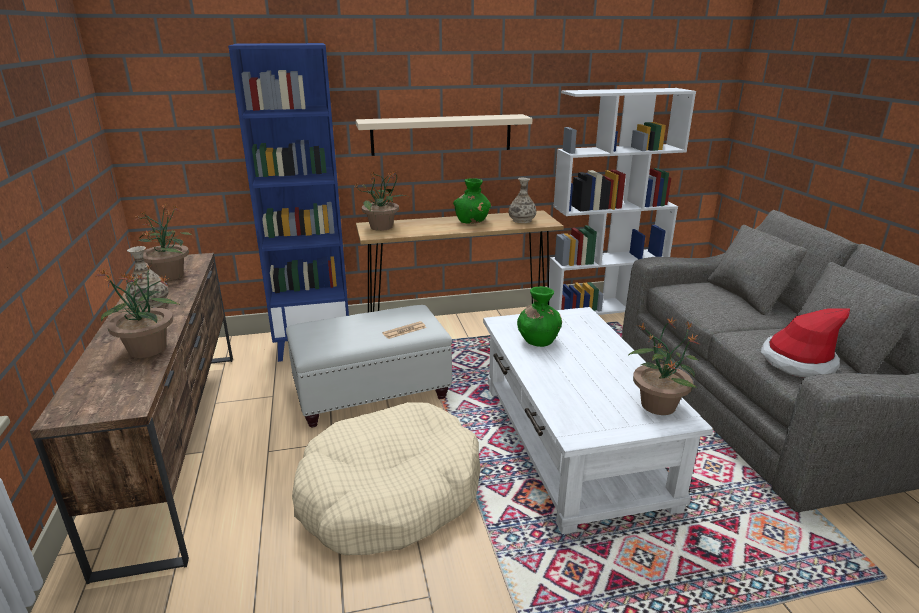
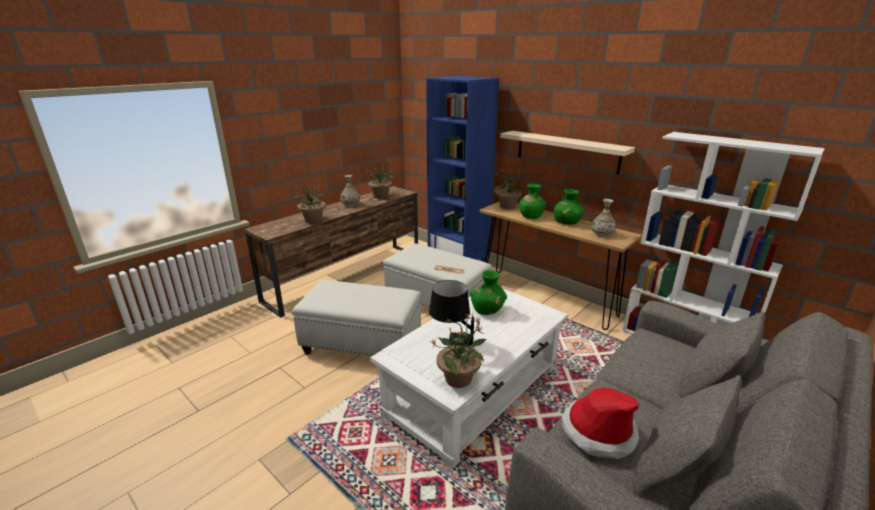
camera: 55 degrees right, 0 degrees up
beige dog bed [292,402,481,555] -> white ottoman [292,280,421,356]
none -> black table lamp [429,280,474,347]
none -> green vase [519,184,546,219]

